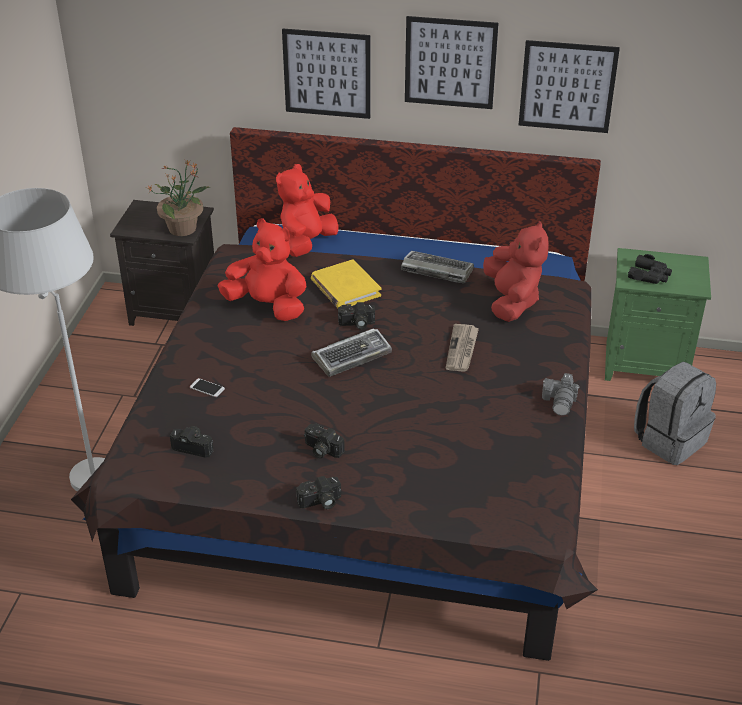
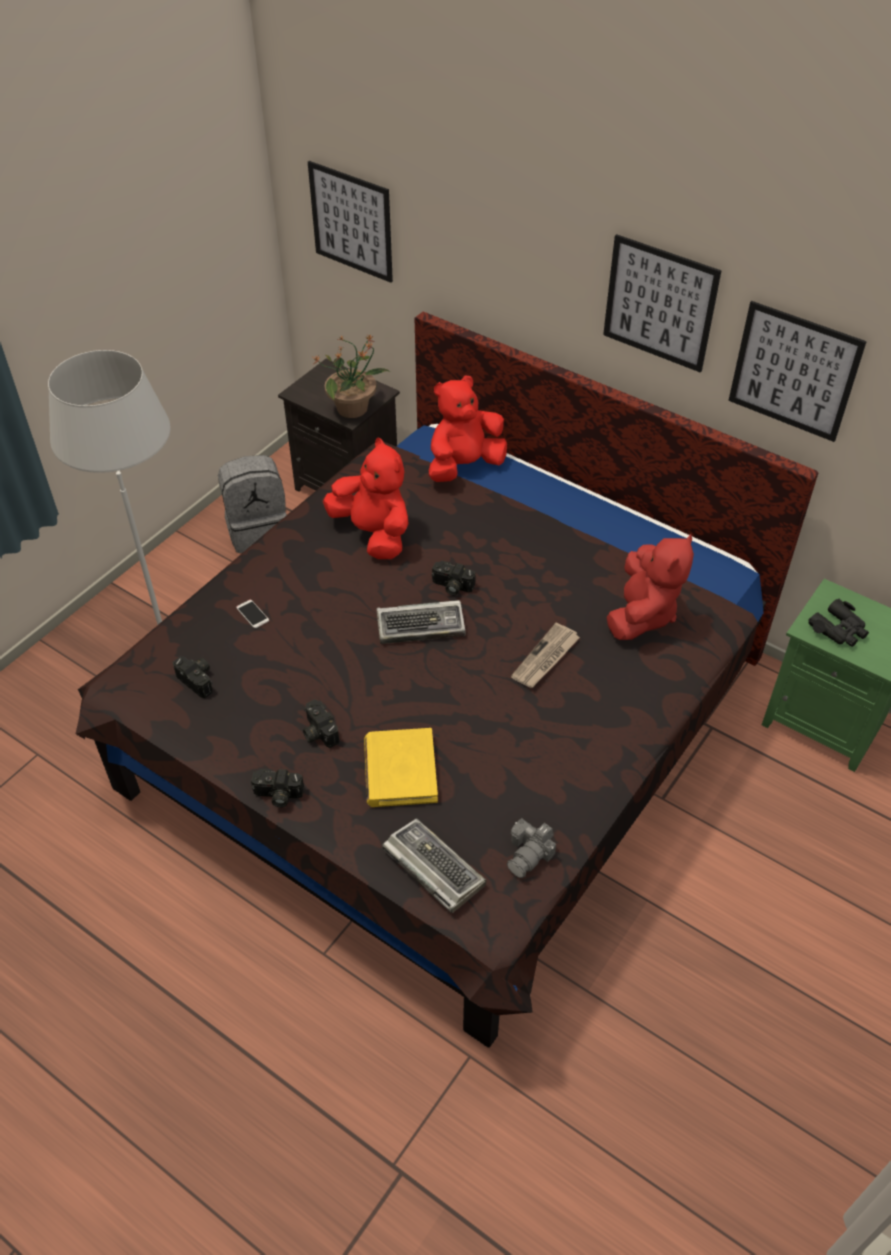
camera: 25 degrees right, 10 degrees up
picture [282,29,370,119] -> picture moved to [308,161,393,283]
yellow book [311,259,381,309] -> yellow book moved to [364,728,438,807]
keyboard [401,251,474,284] -> keyboard moved to [382,818,486,913]
camera [542,373,579,416] -> camera moved to [507,818,556,878]
grey backpack [634,362,716,465] -> grey backpack moved to [218,455,287,553]

